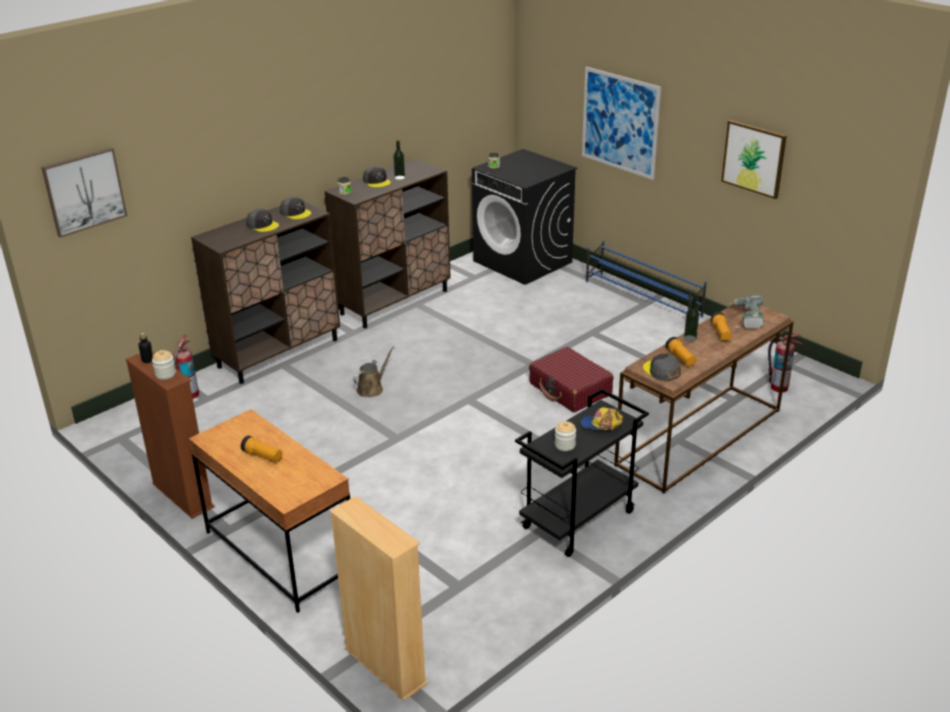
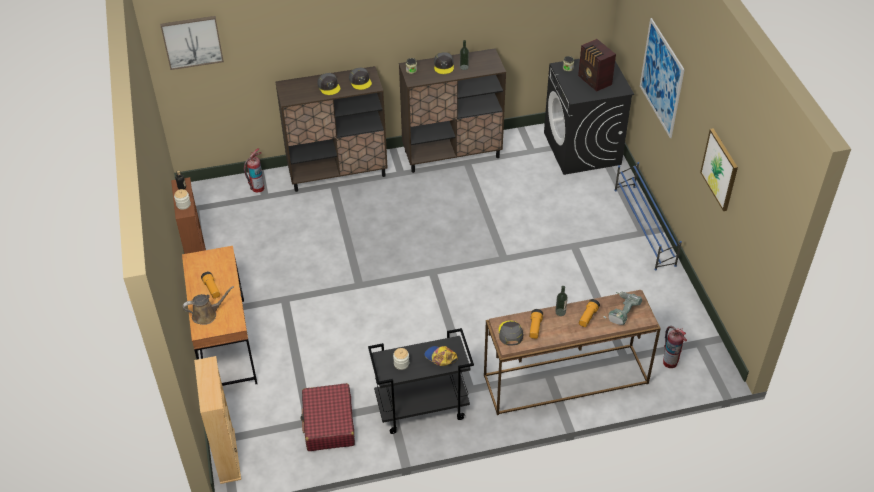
camera: 30 degrees right, 15 degrees up
brown watering can [353,346,394,397] -> brown watering can moved to [183,286,234,325]
red suitcase [529,347,613,412] -> red suitcase moved to [301,383,355,451]
none -> radio [578,39,616,91]

